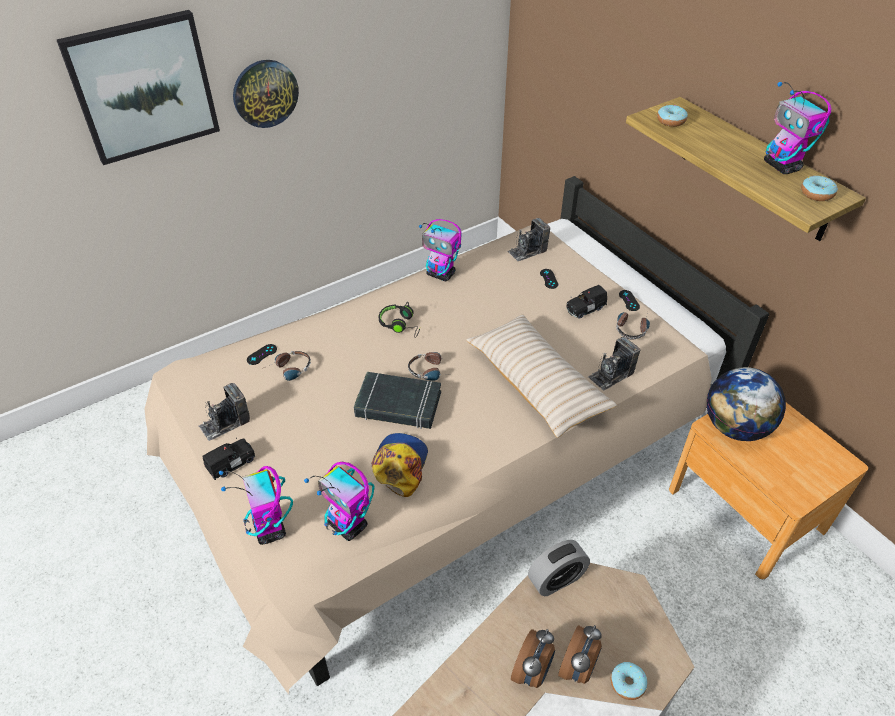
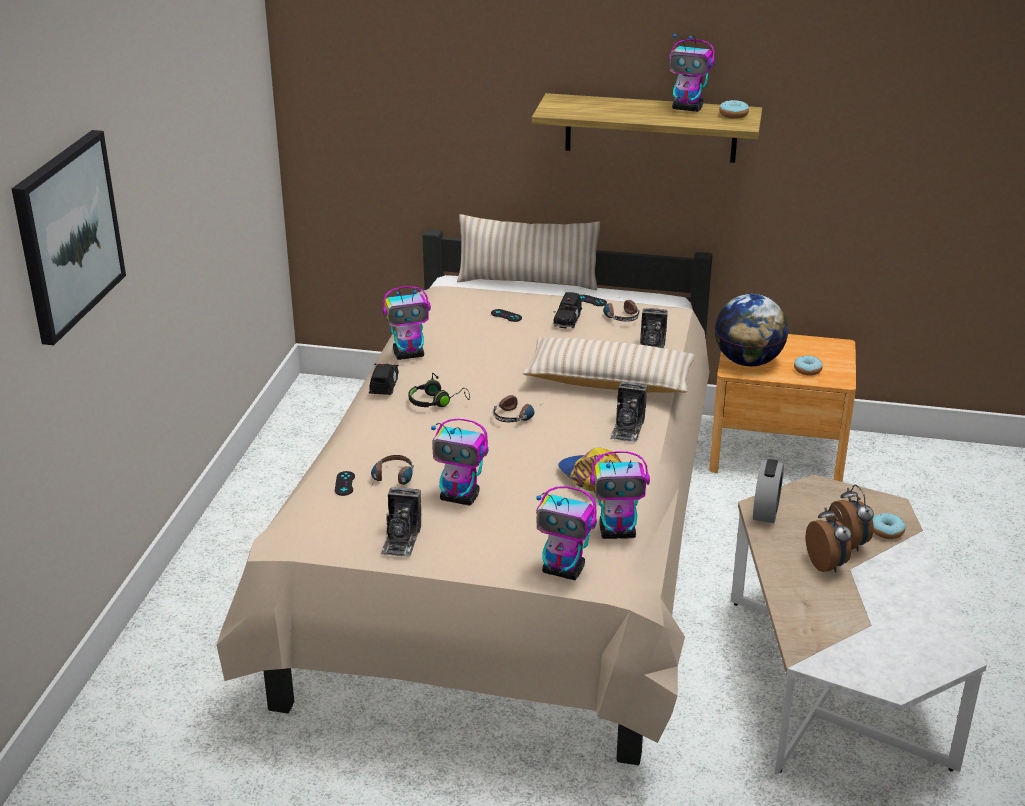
camera: 45 degrees left, 15 degrees down
black toy car [203,438,255,480] -> black toy car moved to [369,364,399,395]
wall clock [233,60,299,128] -> none
black book [354,372,441,429] -> none
camera [507,218,550,261] -> camera moved to [610,382,647,442]
donut [657,105,688,127] -> donut moved to [794,356,823,376]
none -> toy robot [431,419,488,506]
none -> beige pillow [457,214,600,290]

